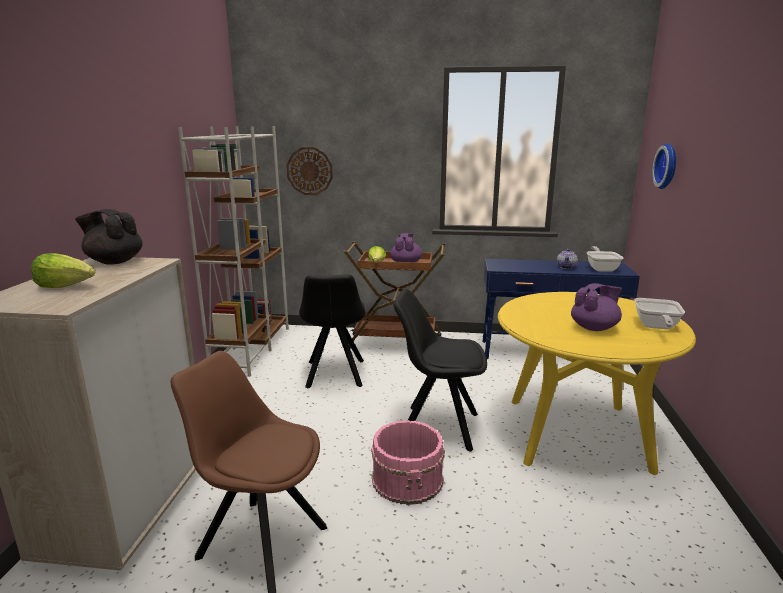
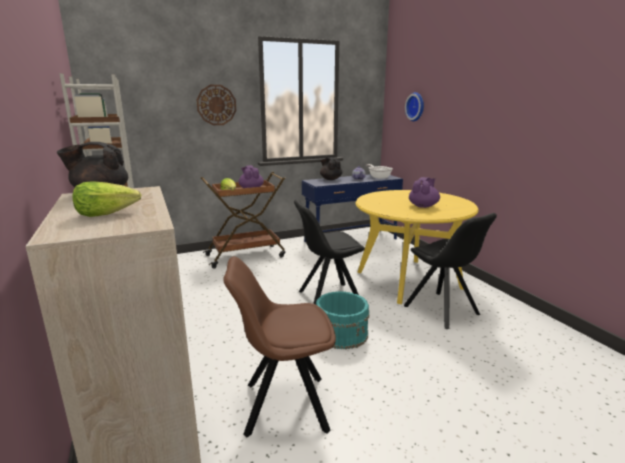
camera: 30 degrees left, 0 degrees up
wall clock [286,147,333,195] -> wall clock moved to [197,85,236,125]
black chair [299,274,366,388] -> black chair moved to [404,213,497,329]
pink bucket [371,420,445,505] -> turquoise bucket [316,291,369,349]
frying pan [635,298,685,329] -> none
none -> black teapot [320,157,343,180]

